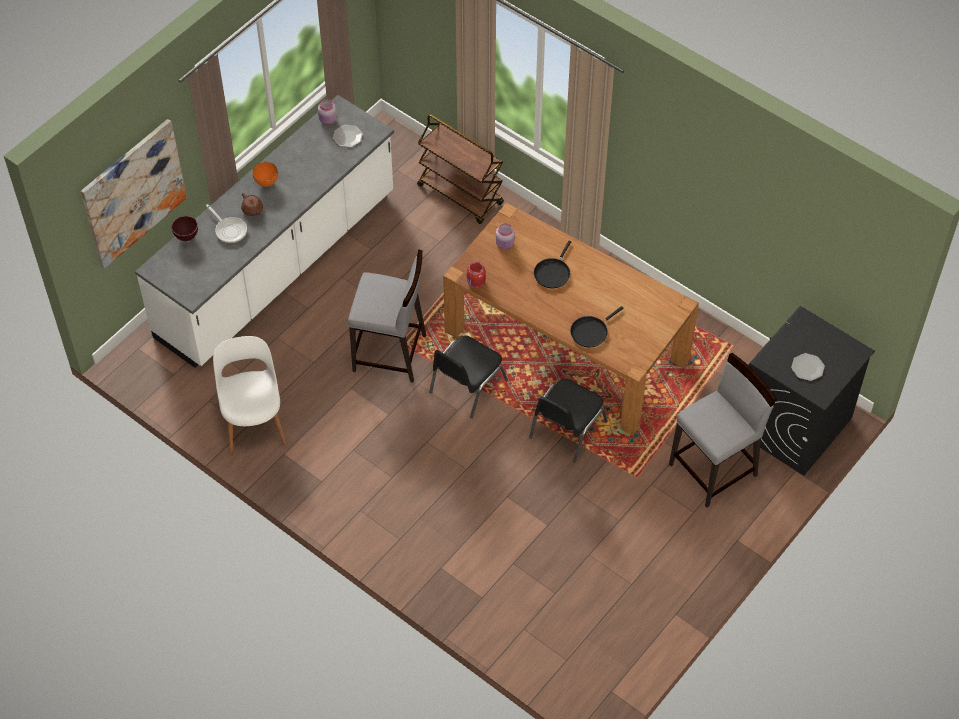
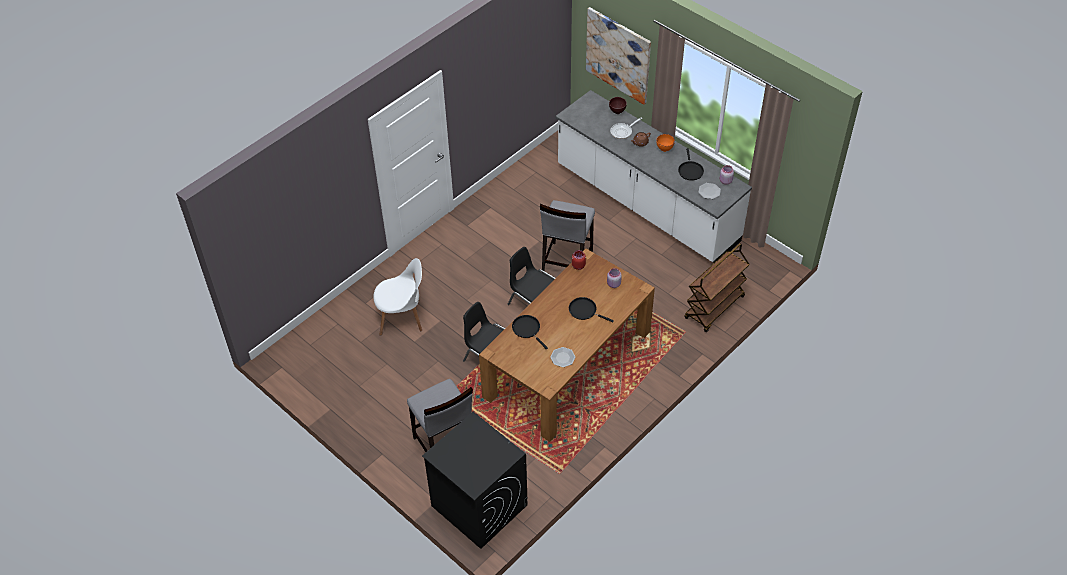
camera: 95 degrees right, 5 degrees down
white chair [213,336,286,455] -> white chair moved to [373,258,422,336]
plate [791,353,825,381] -> plate moved to [550,347,576,367]
none -> black frying pan [678,148,704,181]

